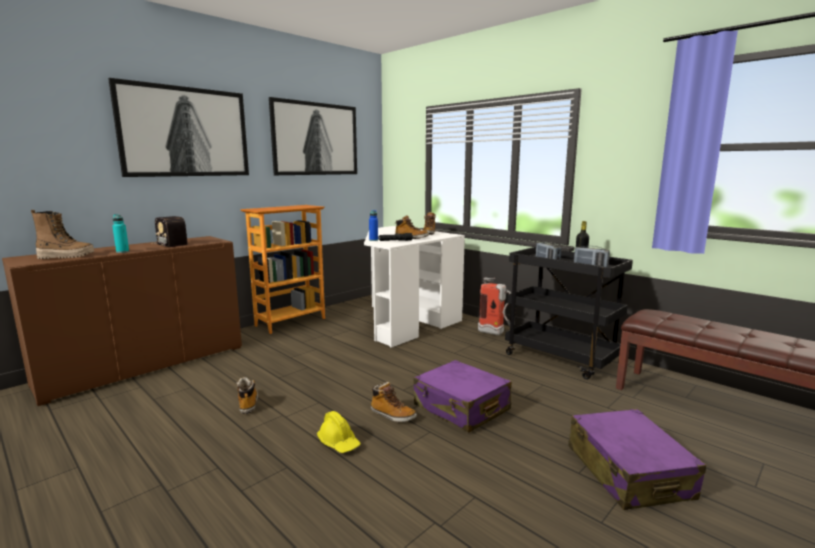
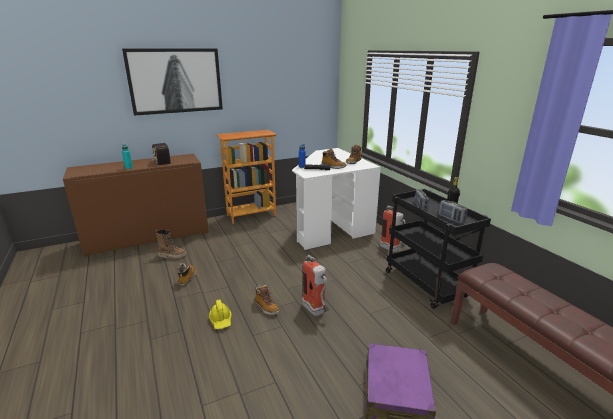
camera: 20 degrees right, 10 degrees up
boot [31,210,94,259] -> boot moved to [155,229,187,259]
picture [269,97,357,175] -> none
purple suitcase [413,360,512,433] -> fire extinguisher [302,255,329,316]

